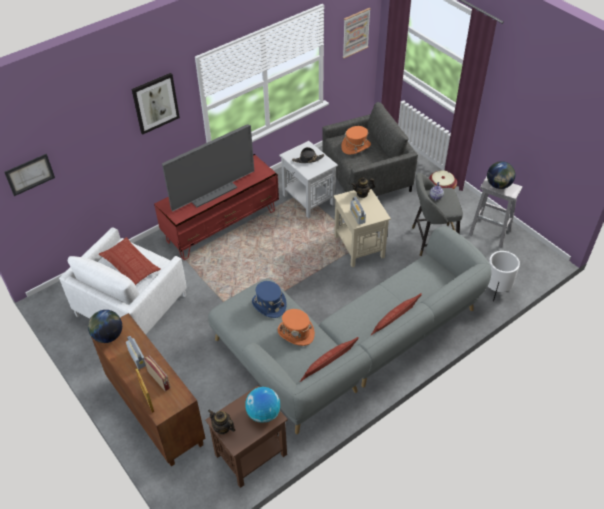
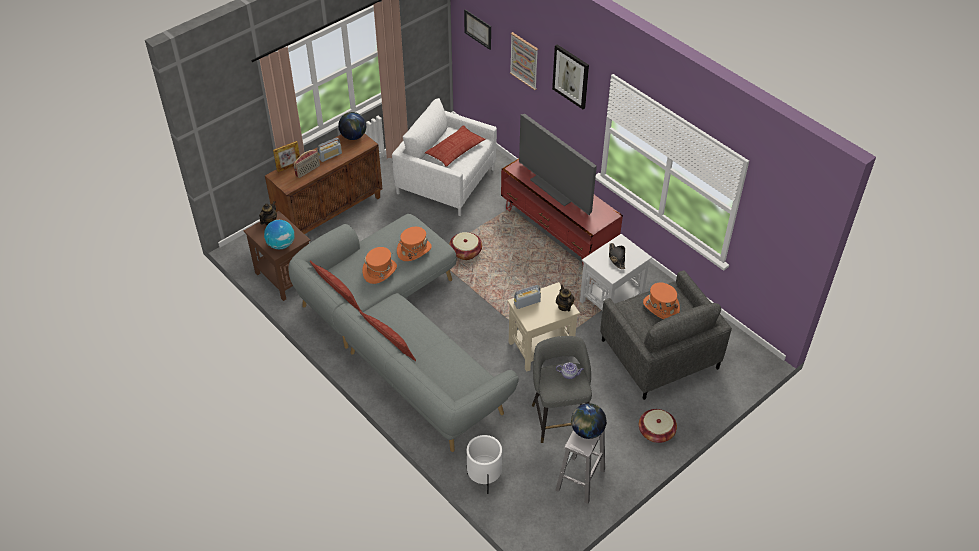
camera: 85 degrees right, 0 degrees up
blue hat [252,281,287,318] -> orange hat [397,227,432,261]
picture [342,8,371,58] -> picture moved to [510,32,538,90]
none -> basket [449,232,482,260]

